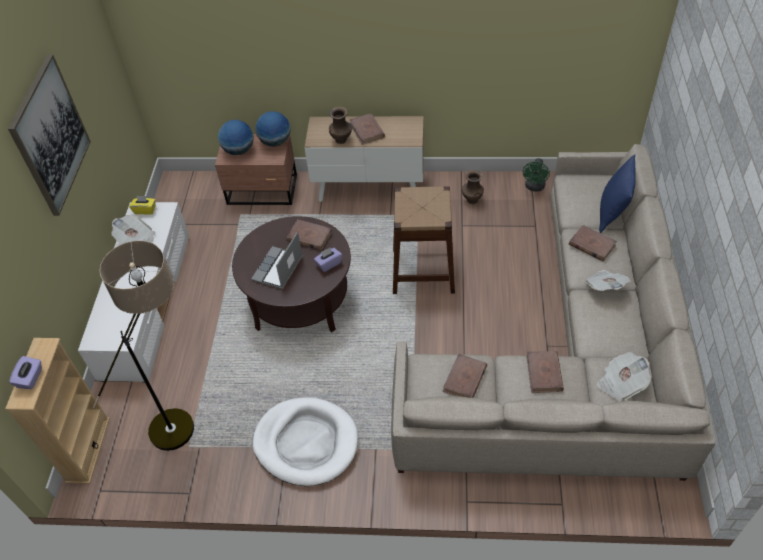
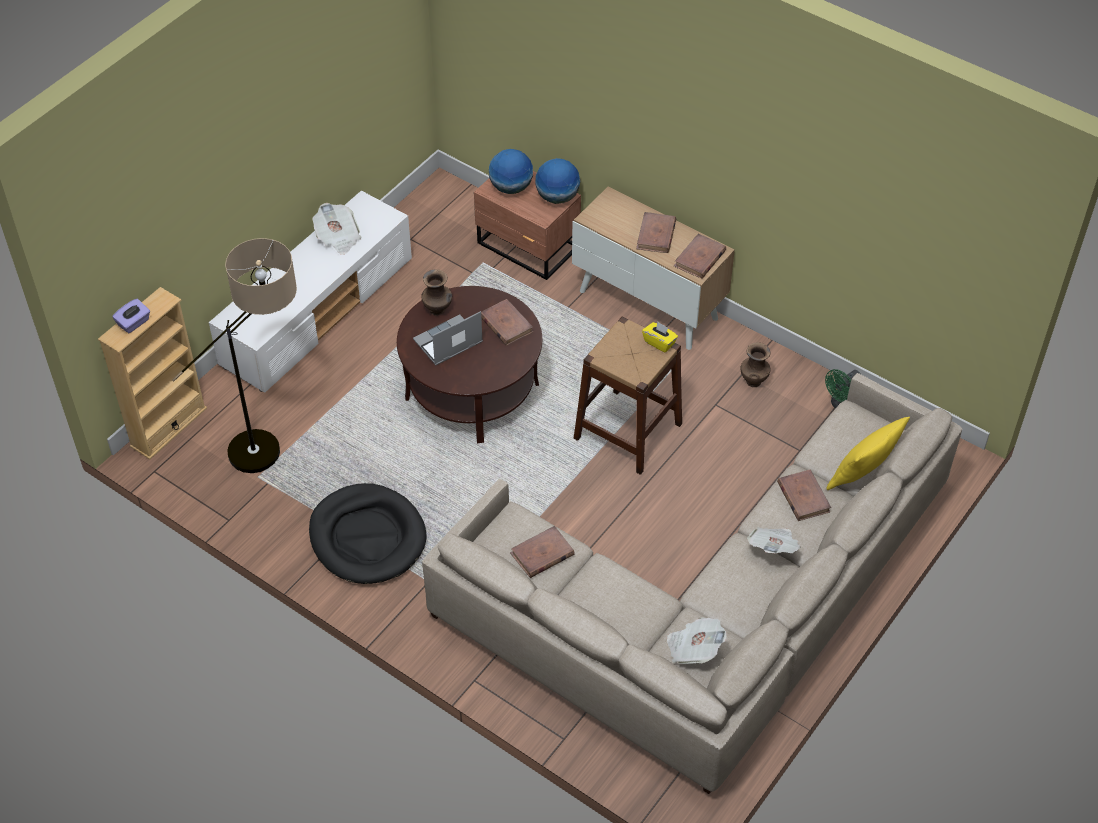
camera: 30 degrees right, 0 degrees up
picture [8,54,91,216] -> none
yellow tissue box [129,196,156,215] -> yellow tissue box moved to [642,322,678,353]
white dog bed [252,397,358,486] -> black dog bed [309,483,427,584]
purple tissue box [314,247,342,272] -> none
brown vase [329,107,352,144] -> brown vase moved to [421,269,452,316]
brown book [526,351,564,393] -> brown book moved to [674,234,726,279]
blue pillow [599,154,636,233] -> yellow pillow [826,417,910,490]

